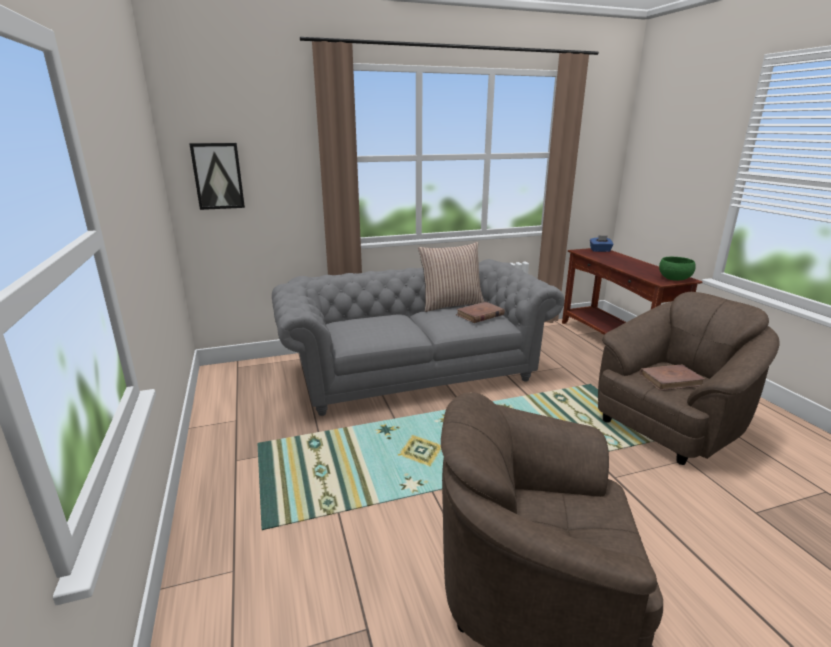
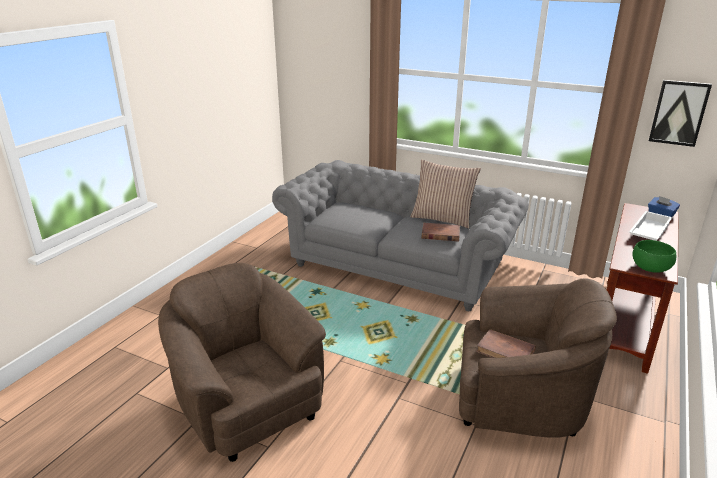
camera: 45 degrees right, 5 degrees up
picture [189,143,245,210] -> picture moved to [649,80,712,147]
none -> white tray [629,211,673,240]

